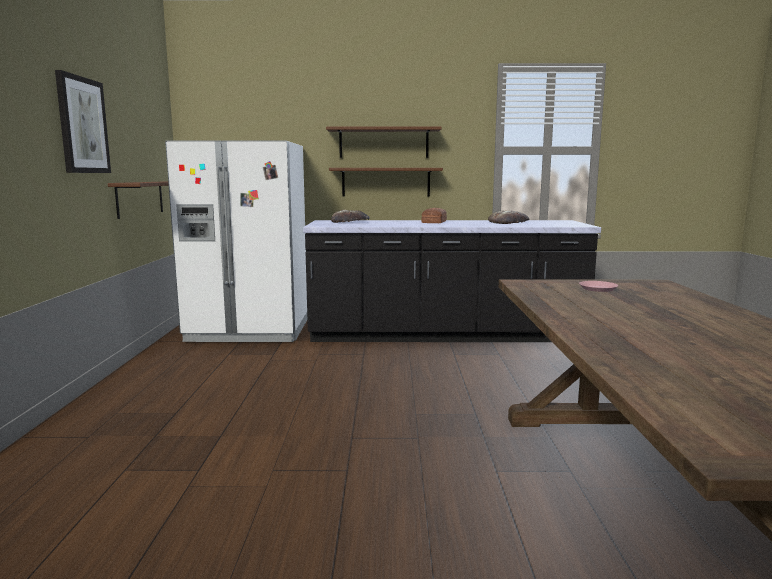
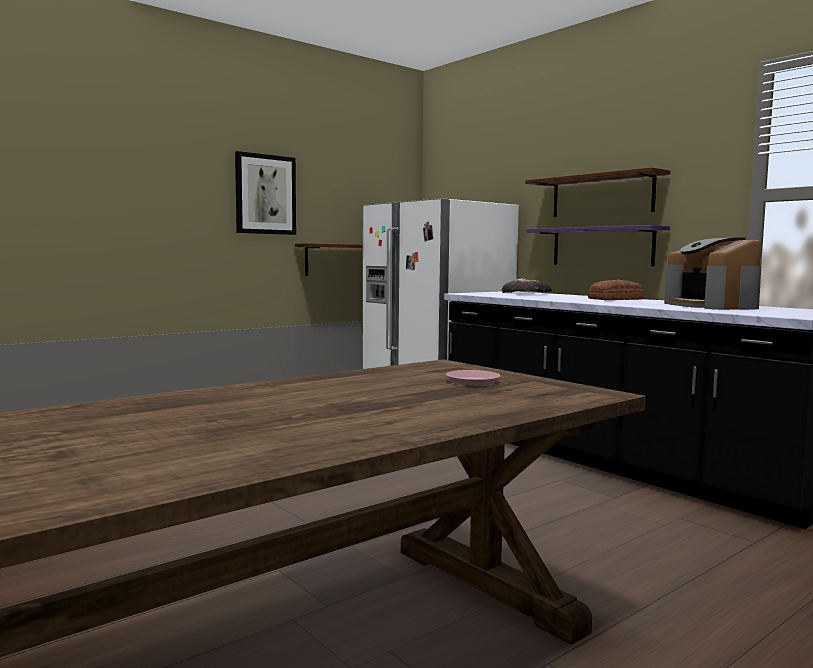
camera: 50 degrees right, 5 degrees down
brown shelf [329,168,443,196] -> purple shelf [526,225,670,266]
bread [488,210,530,224] -> coffee machine [664,237,761,310]

